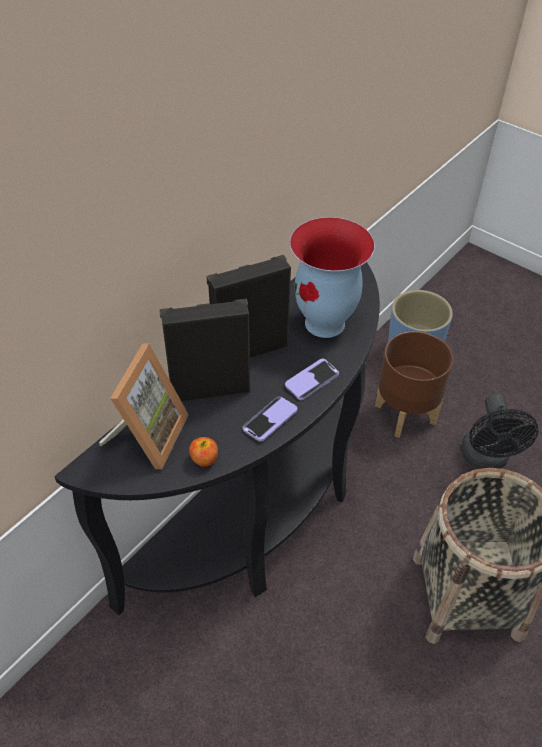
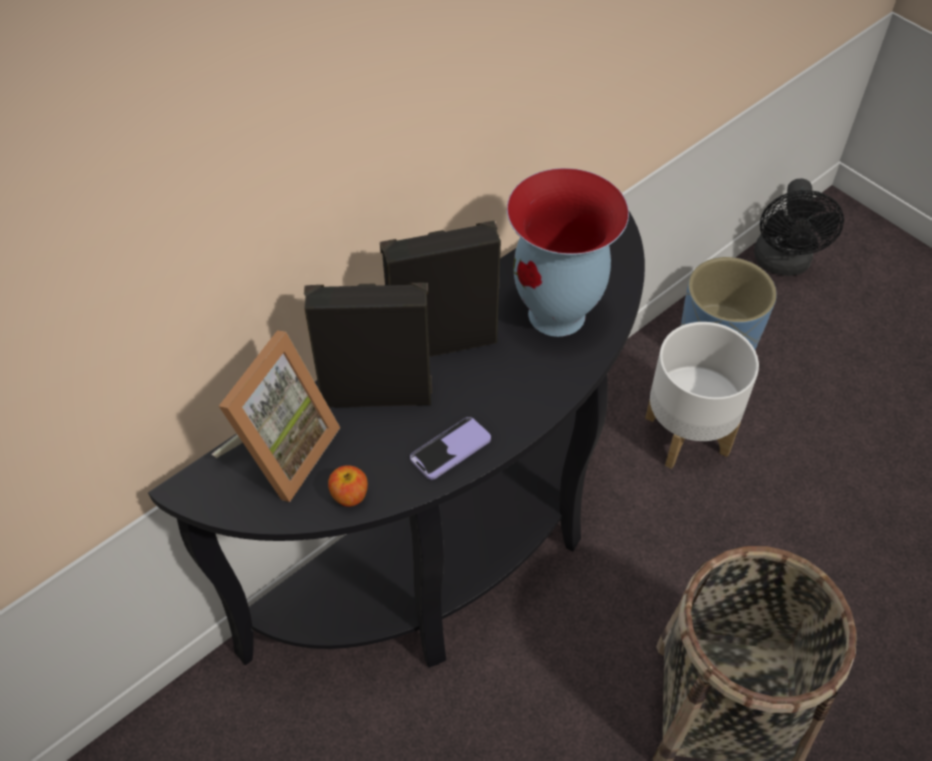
camera: 10 degrees right, 5 degrees up
phone [285,359,339,400] -> none
brown planter [375,331,453,438] -> white planter [645,322,759,469]
black fan [461,394,538,469] -> black fan moved to [754,178,844,276]

